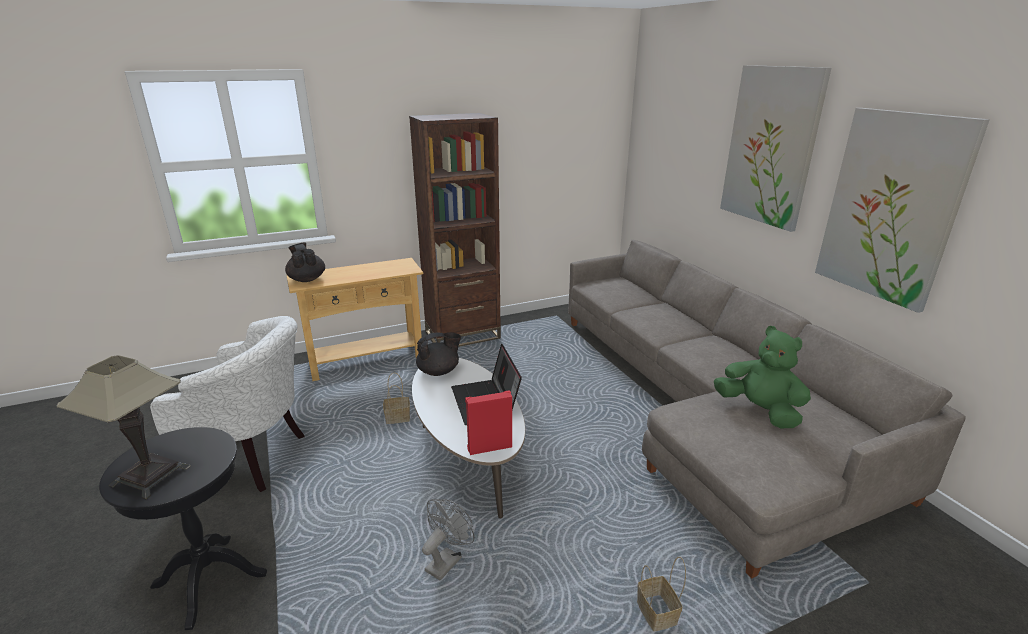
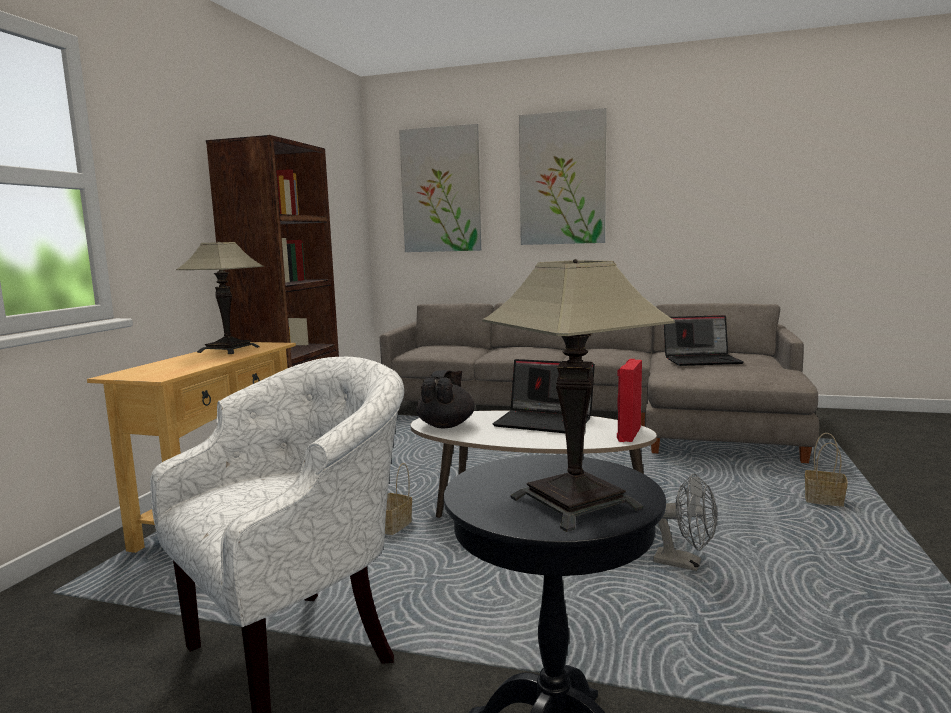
camera: 50 degrees left, 15 degrees down
black teapot [285,242,325,282] -> none
grey fan [422,499,475,581] -> grey fan turned 135 degrees clockwise [653,473,717,571]
green plush toy [714,326,811,428] -> laptop [664,315,744,366]
picture [815,108,990,313] -> picture moved to [399,124,481,252]
none -> table lamp [176,241,264,354]

